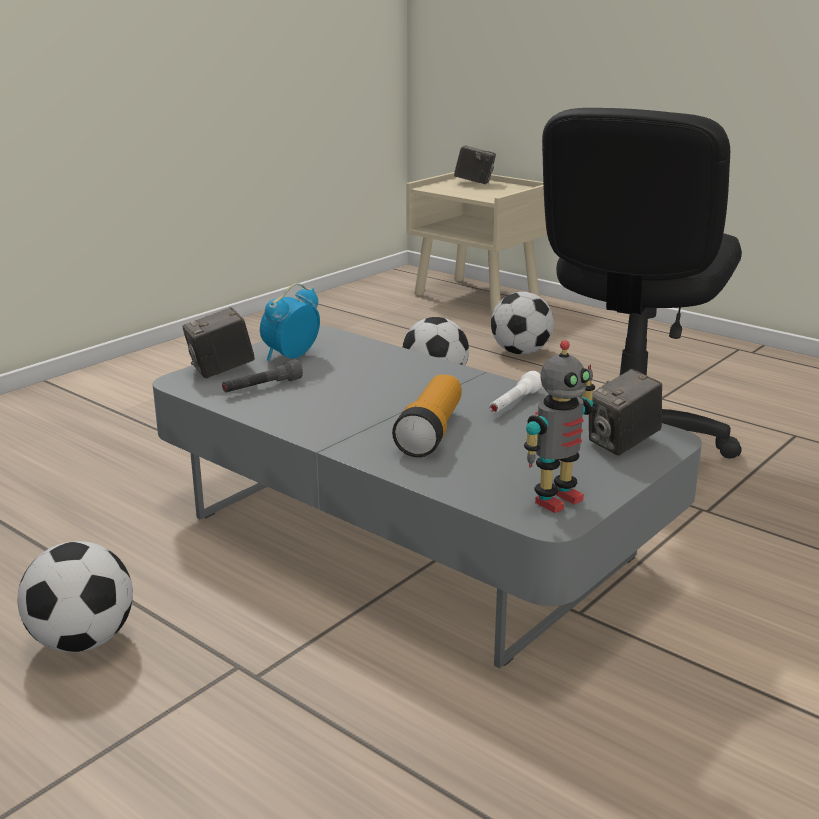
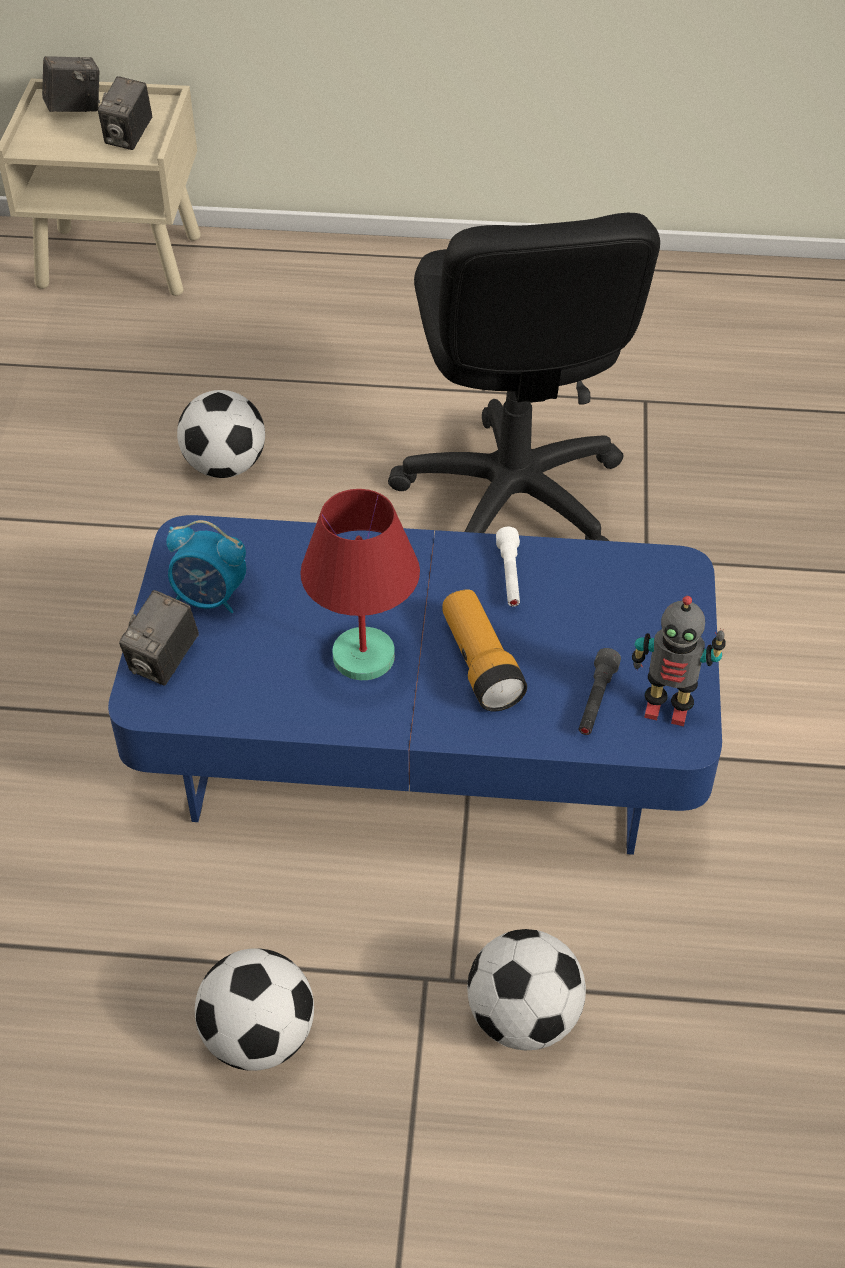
camera: 35 degrees left, 25 degrees up
grey coffee table [153,325,702,669] -> blue coffee table [108,515,722,855]
grey flashlight [222,359,303,392] -> grey flashlight moved to [579,648,621,735]
alarm clock [260,283,320,361] -> alarm clock turned 75 degrees counterclockwise [166,520,246,613]
football [491,292,554,355] -> football moved to [467,929,586,1050]
toy robot [524,340,595,513] -> toy robot turned 90 degrees clockwise [632,596,726,726]
camera [589,369,662,456] -> camera moved to [98,76,152,150]
none -> red table lamp [300,489,420,680]

